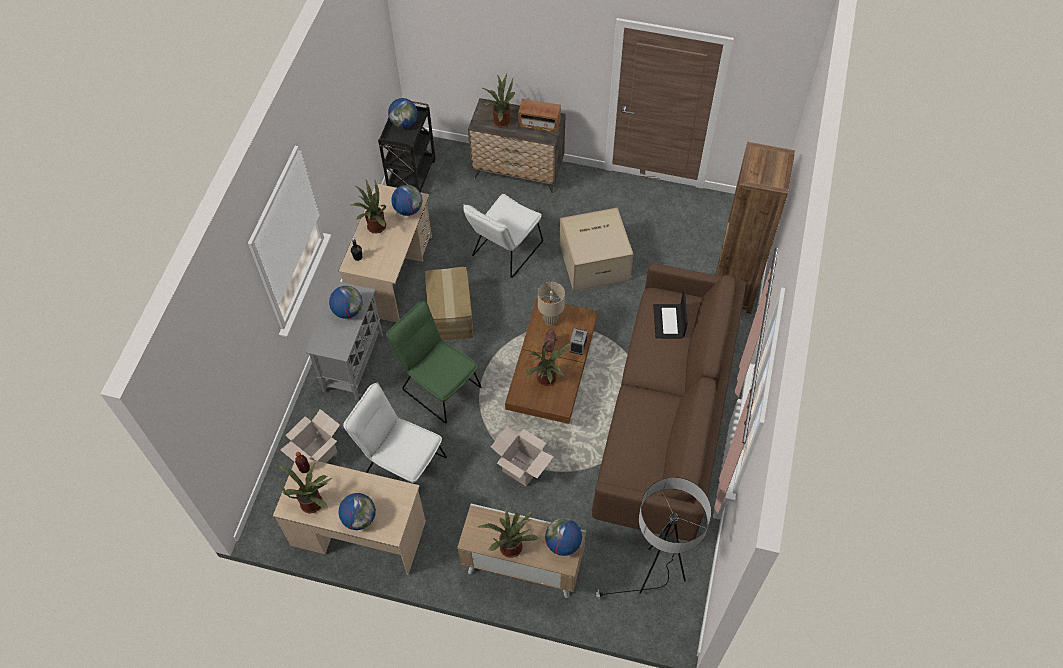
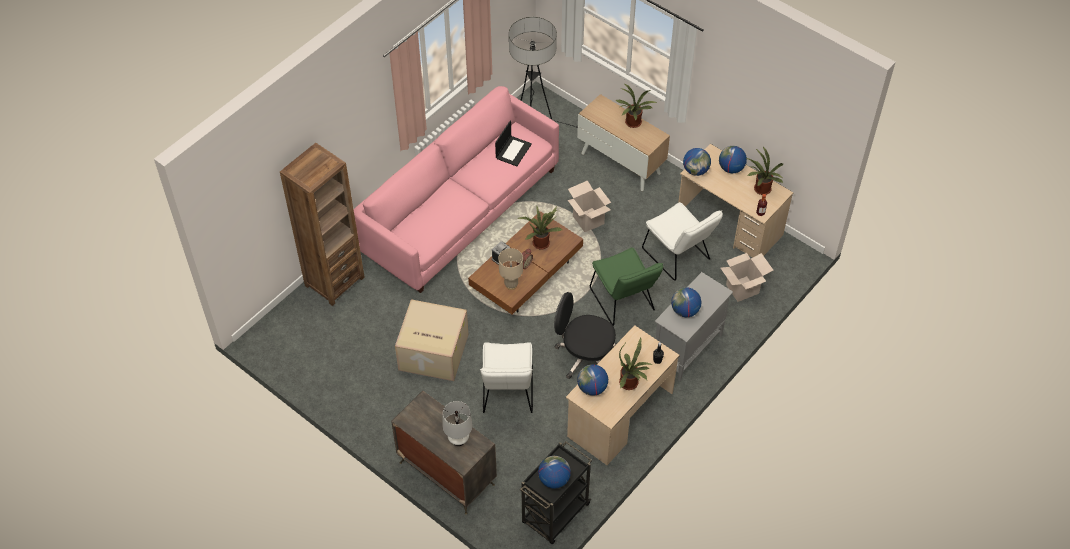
camera: 155 degrees left, 5 degrees down
cardboard box [425,267,473,340] -> black office chair [554,292,617,379]
white chair [463,194,543,278] -> white chair turned 120 degrees clockwise [480,342,533,413]
potted plant [481,74,515,128] -> white table lamp [442,401,473,446]
radio [518,99,561,133] -> none
globe [545,518,582,556] -> globe moved to [683,148,711,176]
brown sofa [592,263,746,541] -> pink sofa [354,86,559,293]
laptop [653,290,688,338] -> laptop moved to [495,121,532,166]

